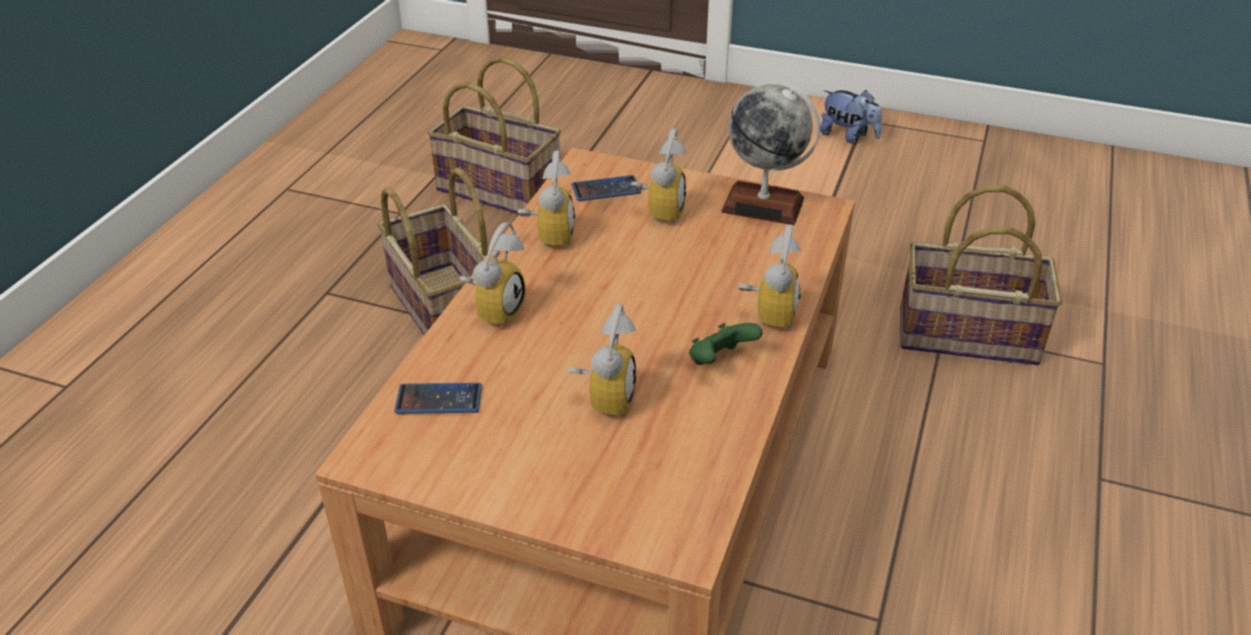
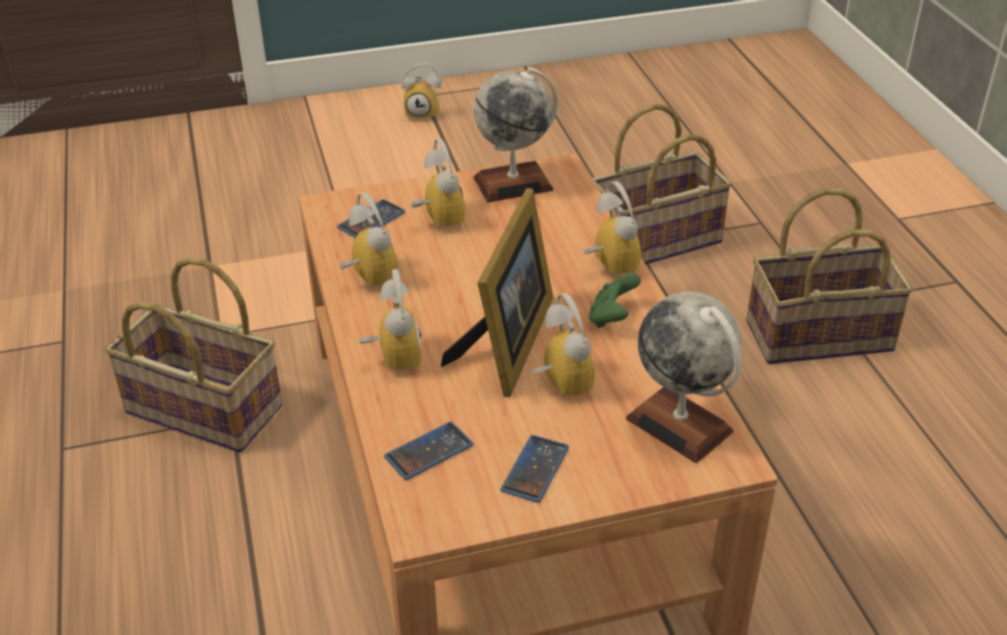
camera: 35 degrees left, 0 degrees up
basket [427,56,561,214] -> basket moved to [747,188,913,364]
plush toy [820,90,882,144] -> alarm clock [402,63,442,120]
none -> picture frame [441,188,553,397]
none -> phone [501,435,569,503]
none -> globe [626,292,741,463]

